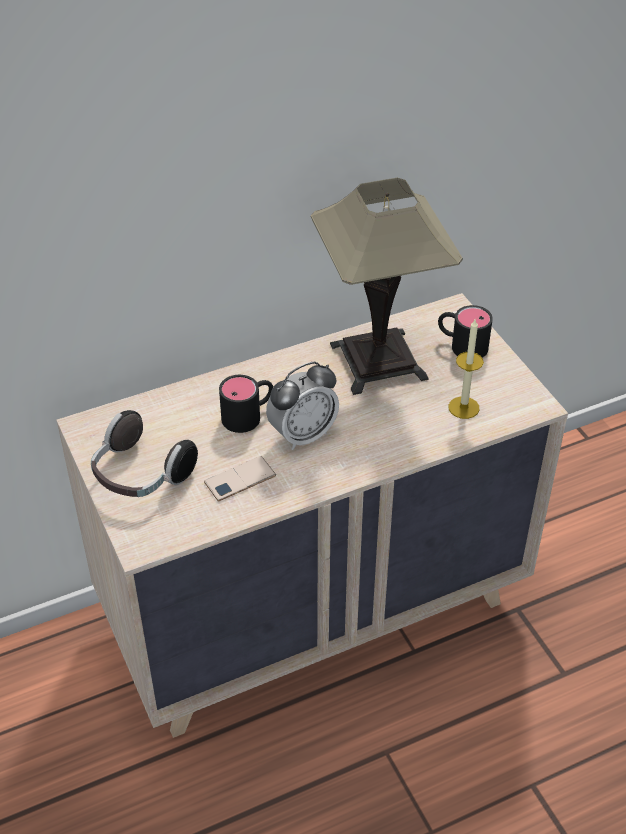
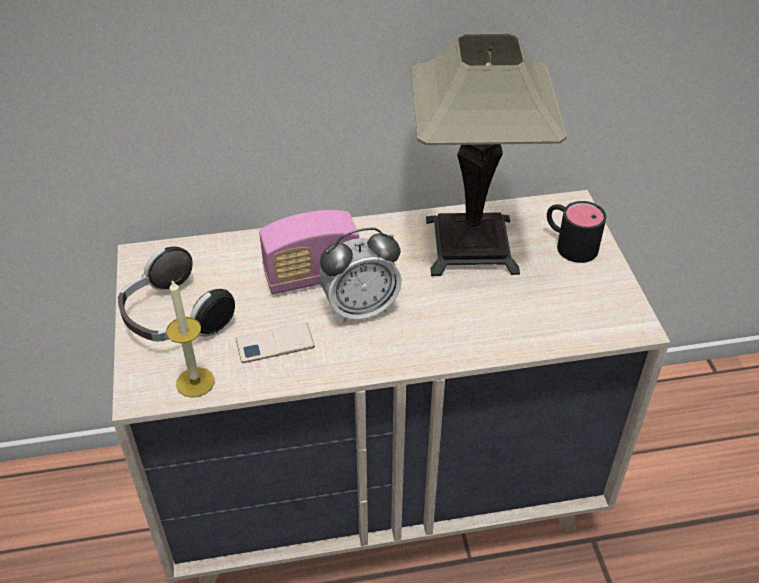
camera: 15 degrees right, 0 degrees up
black mug [219,375,273,433] -> radio [259,210,359,294]
candle [448,319,484,419] -> candle moved to [166,279,215,398]

